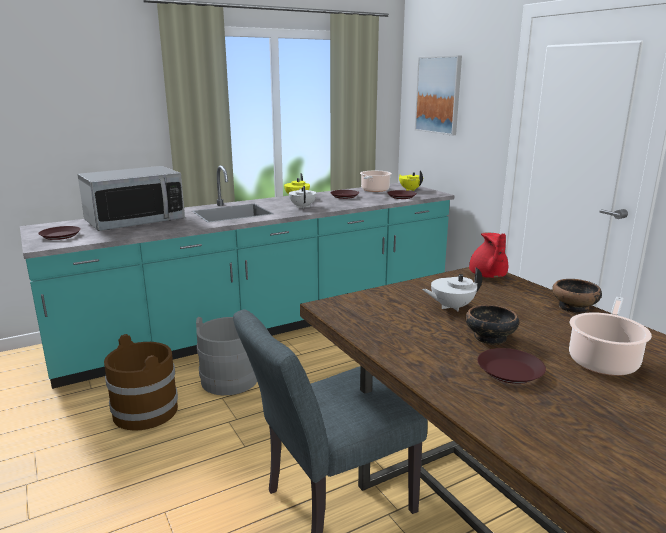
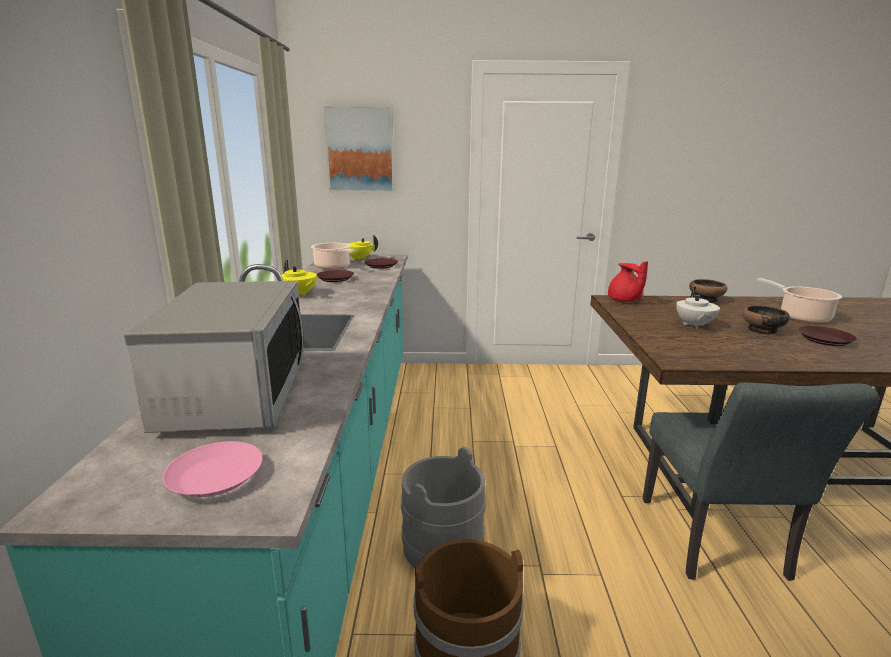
camera: 60 degrees left, 0 degrees up
brown plate [38,226,81,240] -> pink plate [163,441,262,497]
white teapot [289,186,316,209] -> none
red teapot [469,233,508,278] -> red teapot turned 45 degrees clockwise [608,261,648,302]

